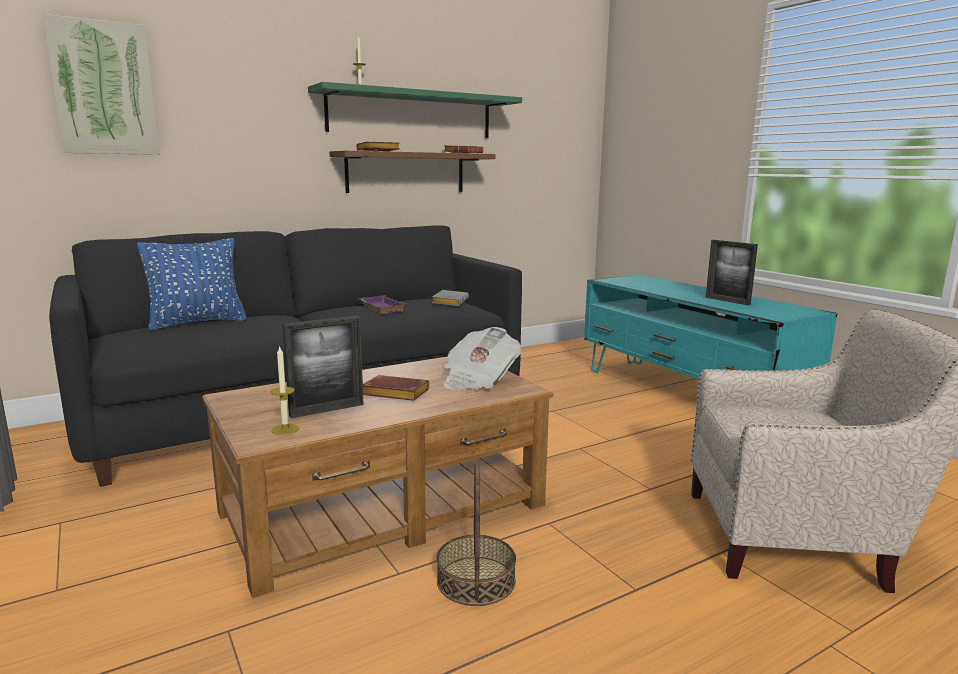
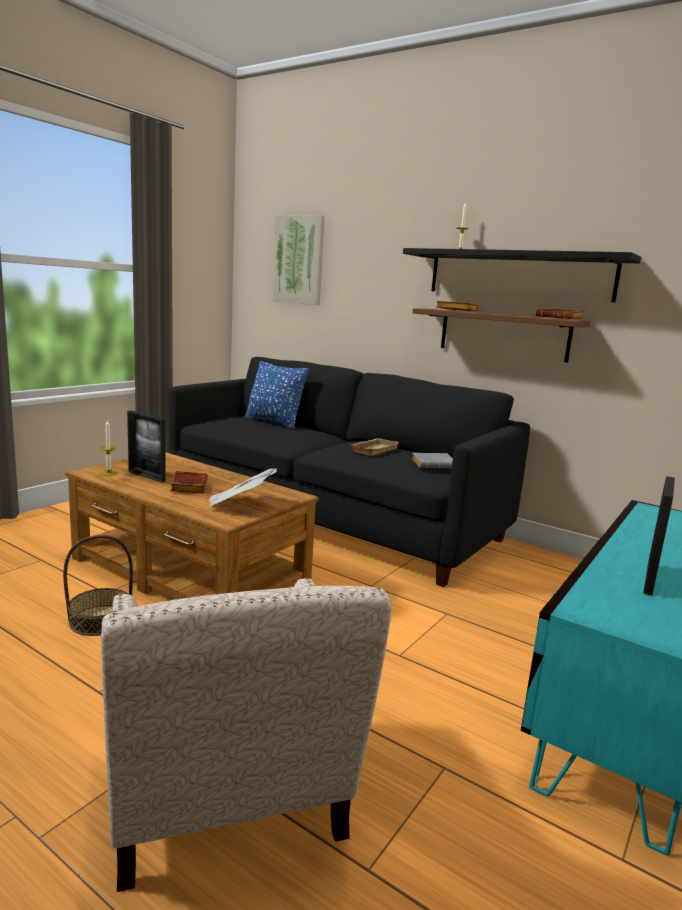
camera: 65 degrees right, 0 degrees up
green shelf [308,82,522,138] -> black shelf [403,248,641,302]
purple tray [359,295,405,314] -> beige tray [352,438,399,456]

